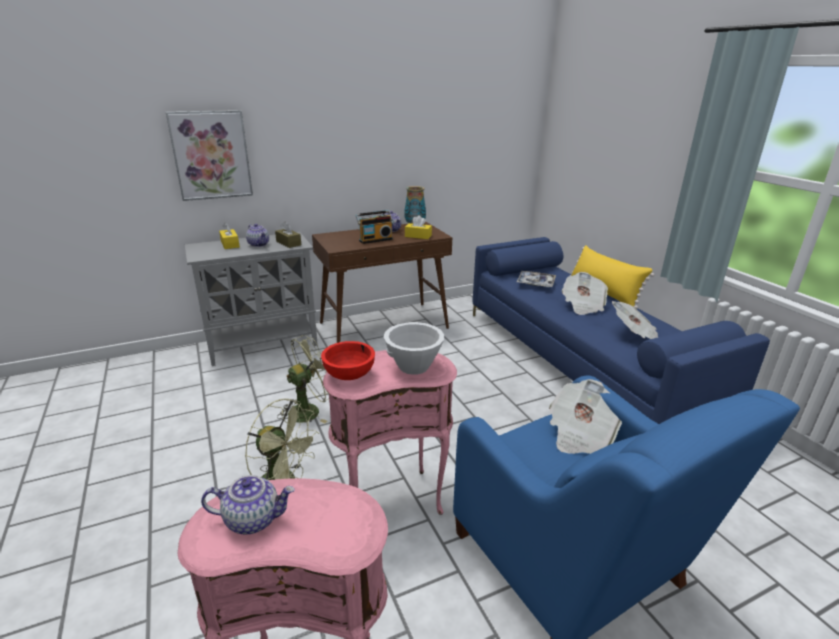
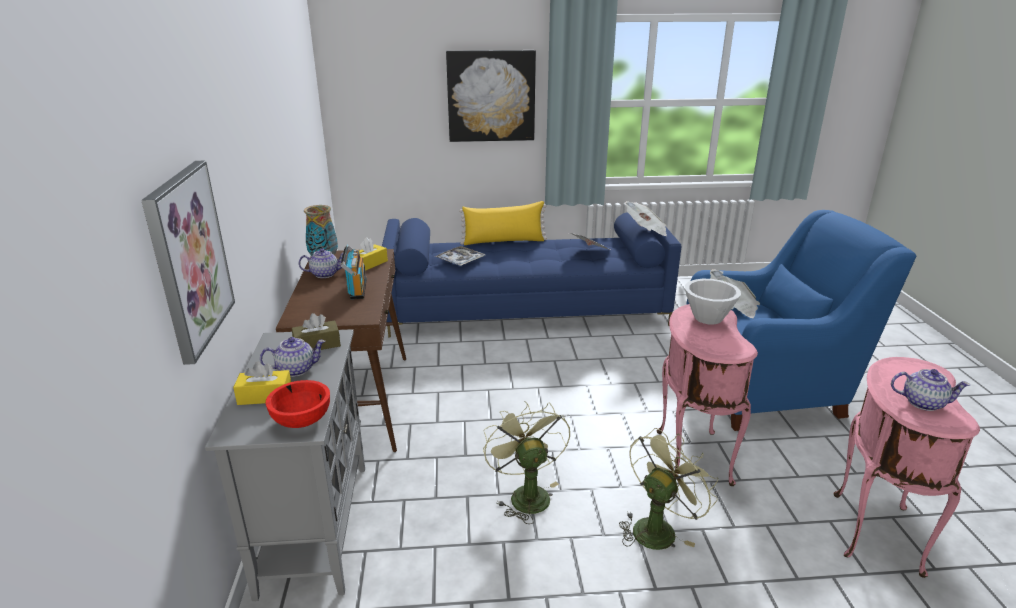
camera: 70 degrees left, 0 degrees up
teapot [201,475,295,534] -> teapot turned 90 degrees clockwise [891,369,970,411]
red bowl [321,341,375,380] -> red bowl moved to [266,380,330,428]
newspaper [562,272,608,315] -> newspaper moved to [625,201,667,236]
none -> picture [446,50,536,142]

